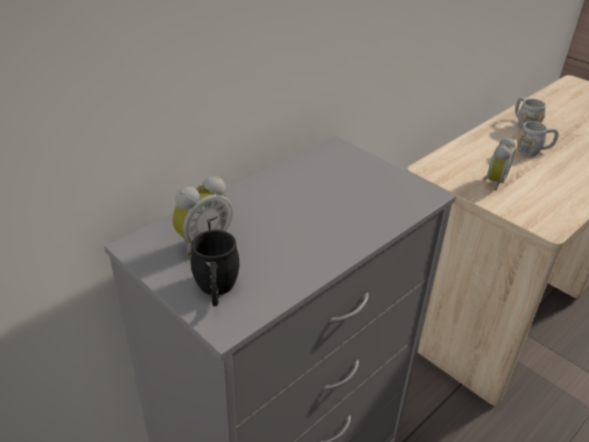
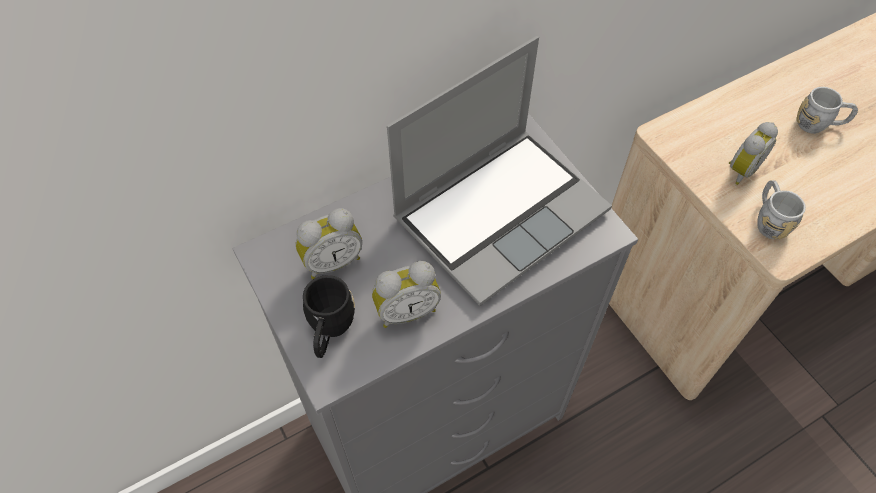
camera: 15 degrees right, 20 degrees up
grey mug [515,97,546,129] -> grey mug moved to [757,180,806,240]
none -> alarm clock [372,261,441,328]
none -> laptop [387,36,612,306]

